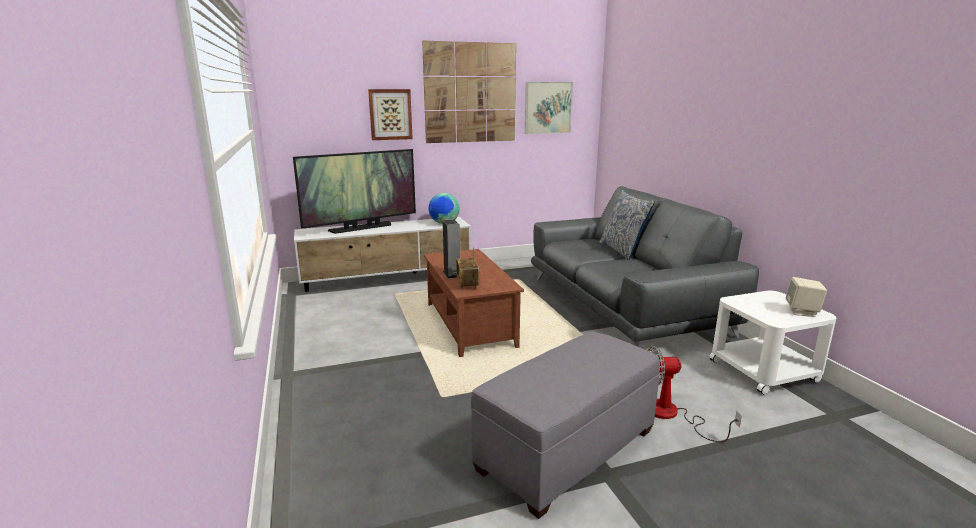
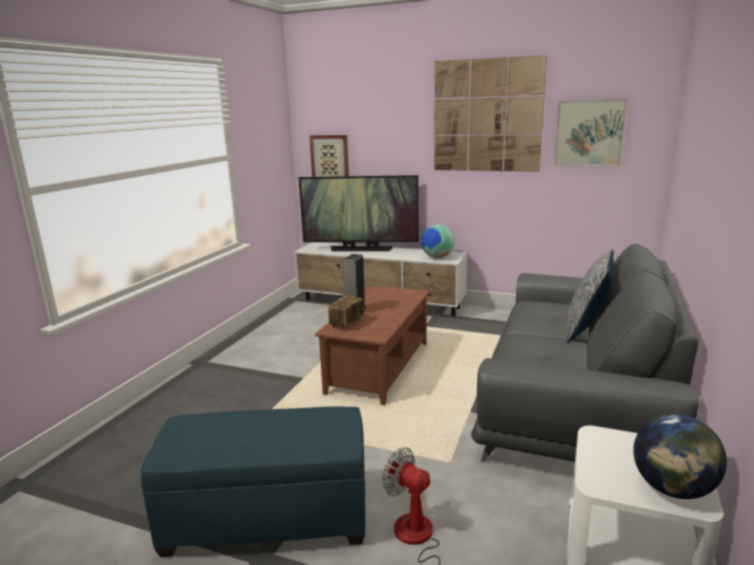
camera: 40 degrees right, 0 degrees up
picture [368,89,413,140] -> picture moved to [310,135,349,177]
grey ottoman [471,332,660,519] -> blue ottoman [140,406,365,557]
beige speaker [786,277,827,317] -> globe [633,414,727,499]

